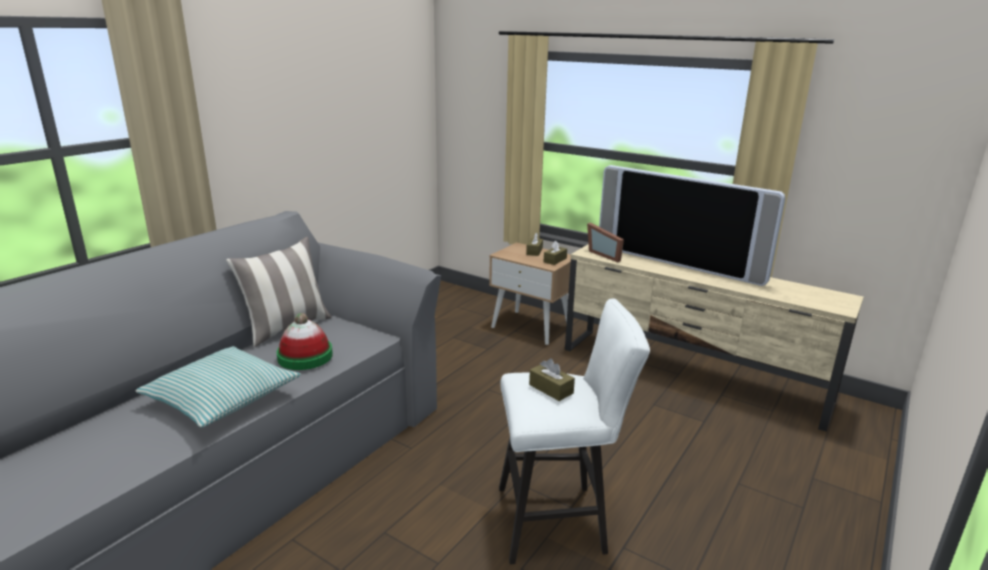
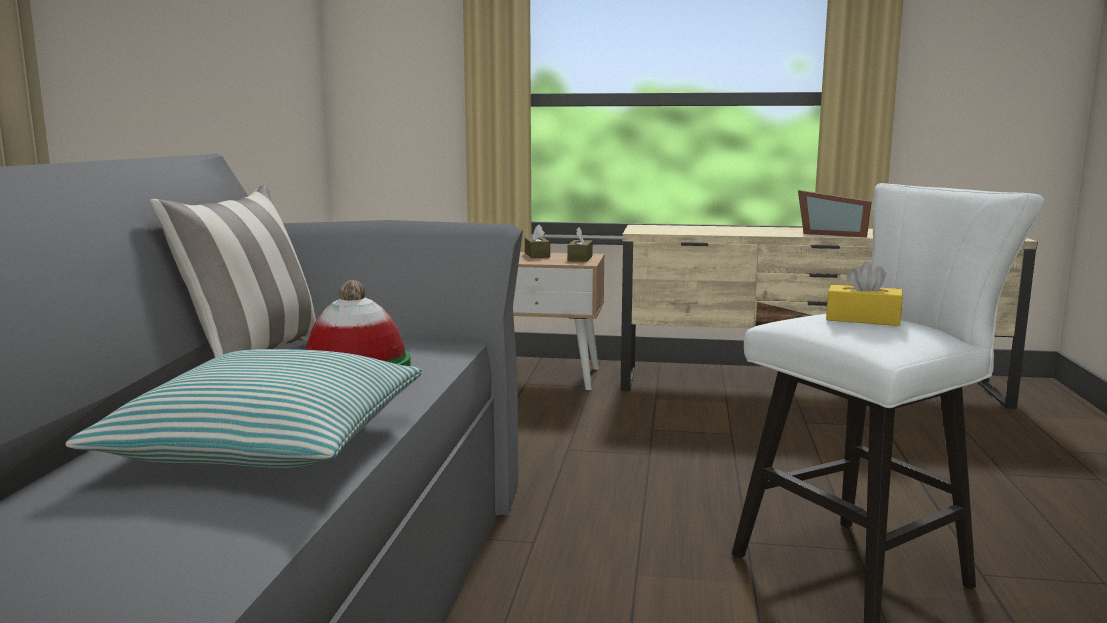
camera: 25 degrees left, 10 degrees down
brown tissue box [529,358,575,401] -> yellow tissue box [826,261,903,326]
picture frame [587,223,624,262] -> picture frame moved to [798,190,872,237]
television [599,165,785,286] -> none

